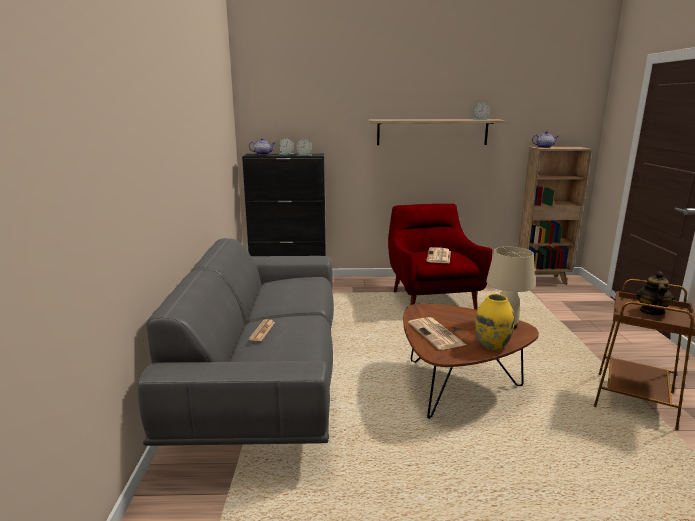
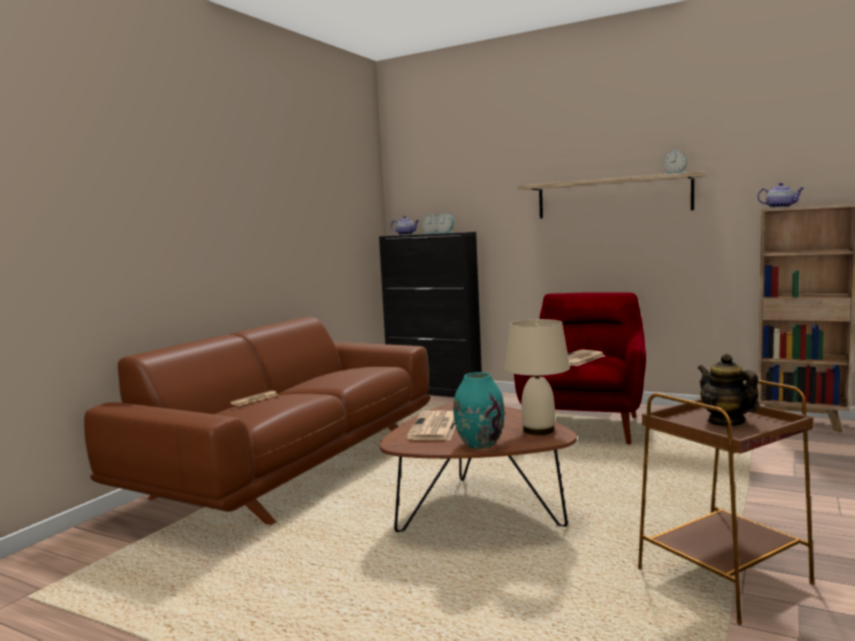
camera: 30 degrees right, 10 degrees down
grey sofa [138,238,334,446] -> brown sofa [84,317,431,525]
yellow vase [475,294,515,350] -> turquoise vase [453,372,504,449]
teapot [636,271,674,315] -> teapot turned 75 degrees counterclockwise [698,354,760,426]

